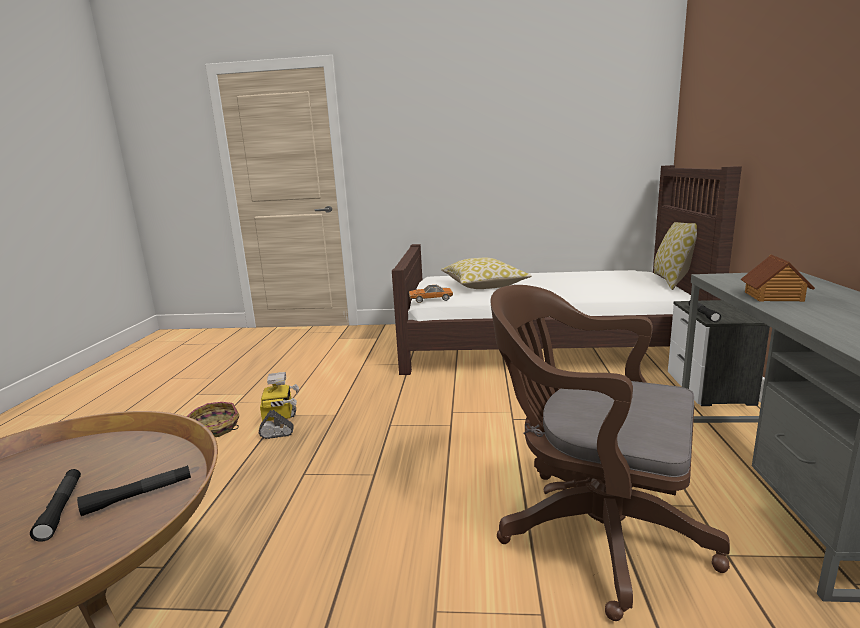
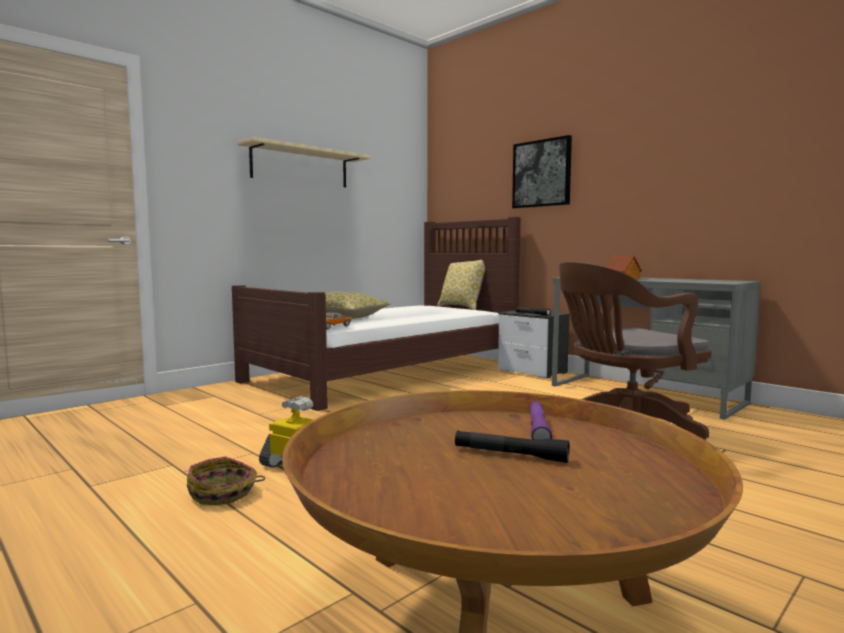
camera: 50 degrees left, 10 degrees down
black flashlight [77,465,191,516] -> purple flashlight [529,401,552,439]
none -> beige shelf [237,137,371,187]
none -> picture [512,135,572,208]

